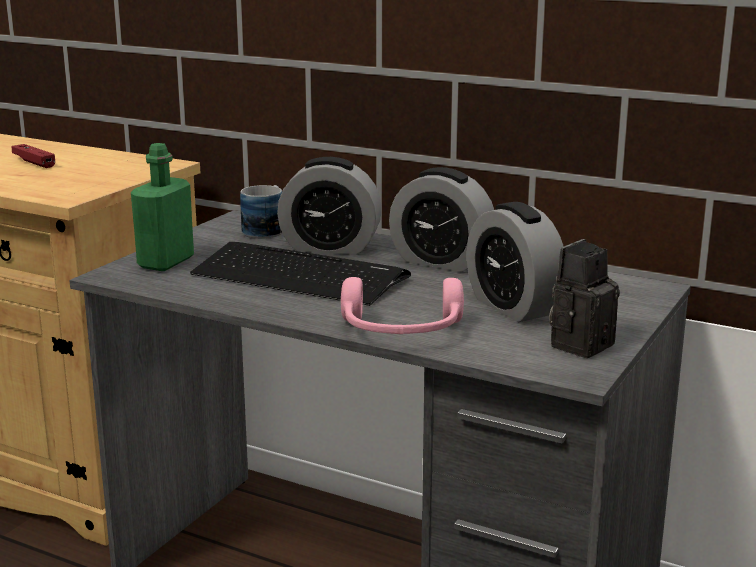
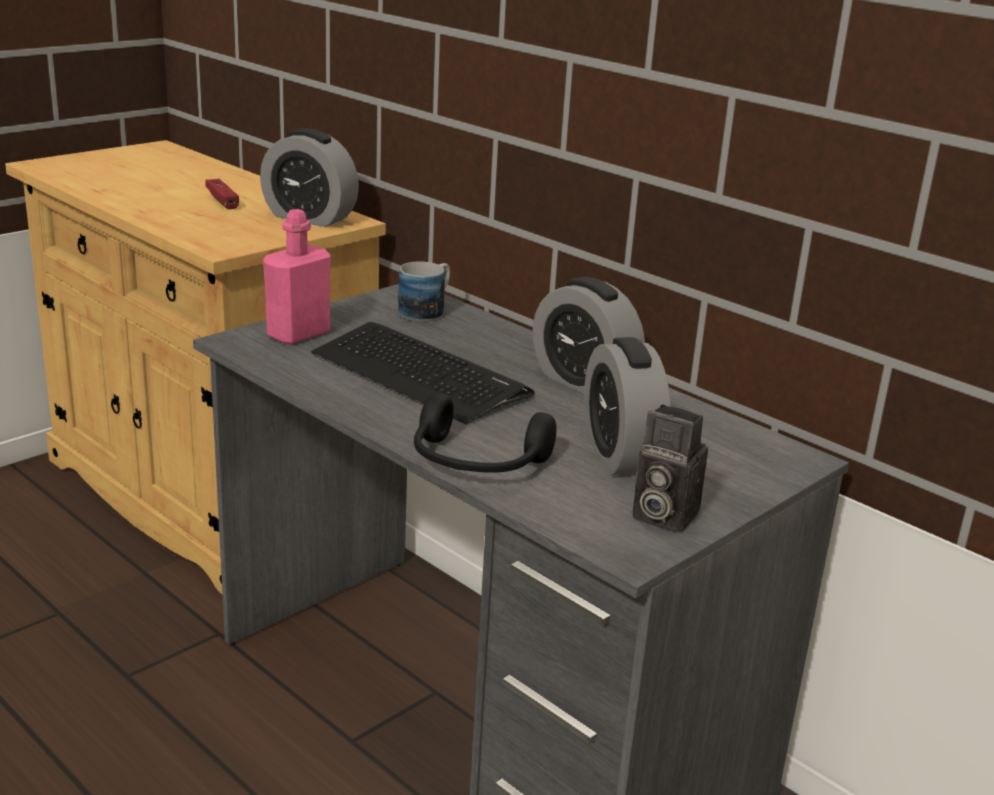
camera: 15 degrees right, 5 degrees up
green bottle [131,143,194,271] -> pink bottle [263,209,331,345]
alarm clock [277,157,382,255] -> alarm clock moved to [260,128,359,227]
pink headphones [341,277,464,334] -> black headphones [414,393,557,473]
camera [549,239,620,358] -> camera turned 120 degrees counterclockwise [632,404,708,533]

